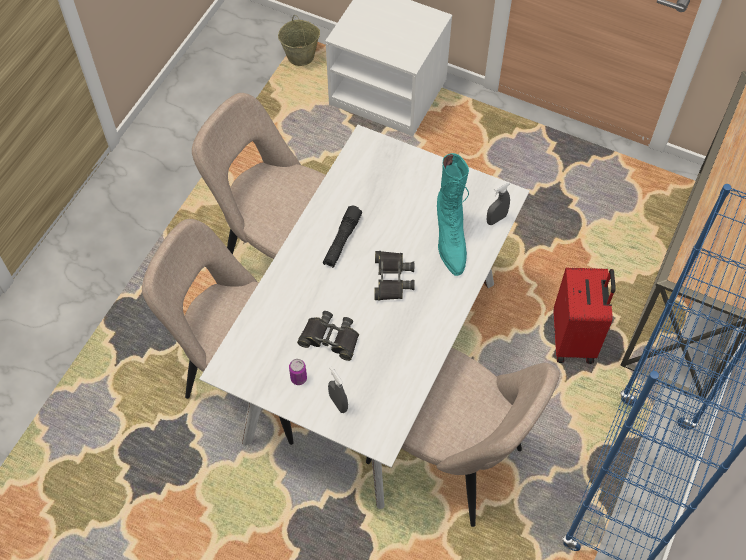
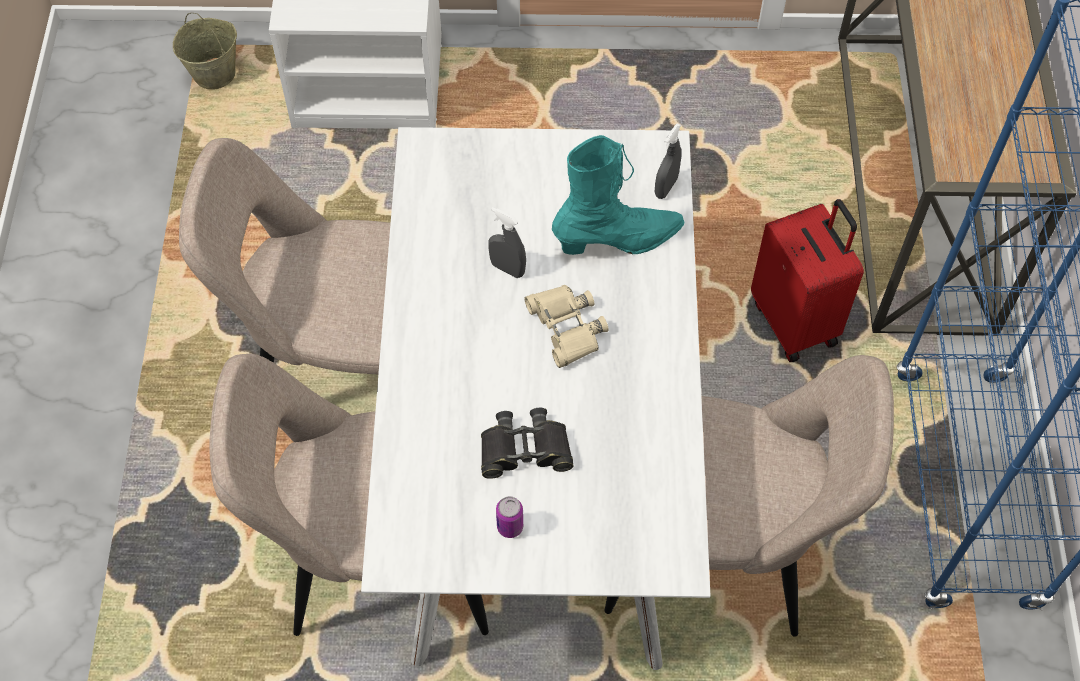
camera: 25 degrees left, 0 degrees up
black flashlight [323,205,362,268] -> none
grey spray bottle [328,366,348,413] -> grey spray bottle moved to [488,207,526,278]
black binoculars [374,251,415,300] -> beige binoculars [524,285,609,368]
turquoise boot [437,153,469,276] -> turquoise boot turned 75 degrees counterclockwise [552,135,685,255]

